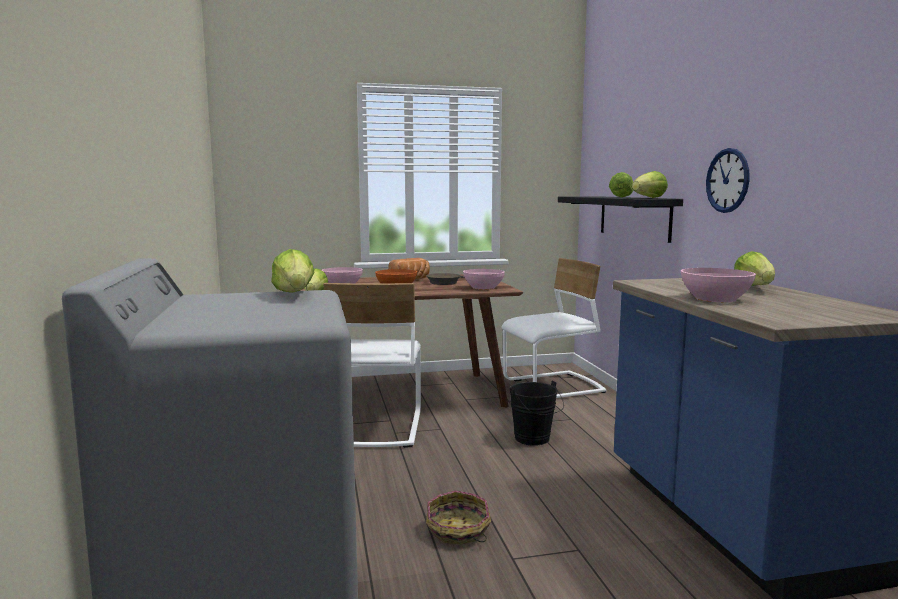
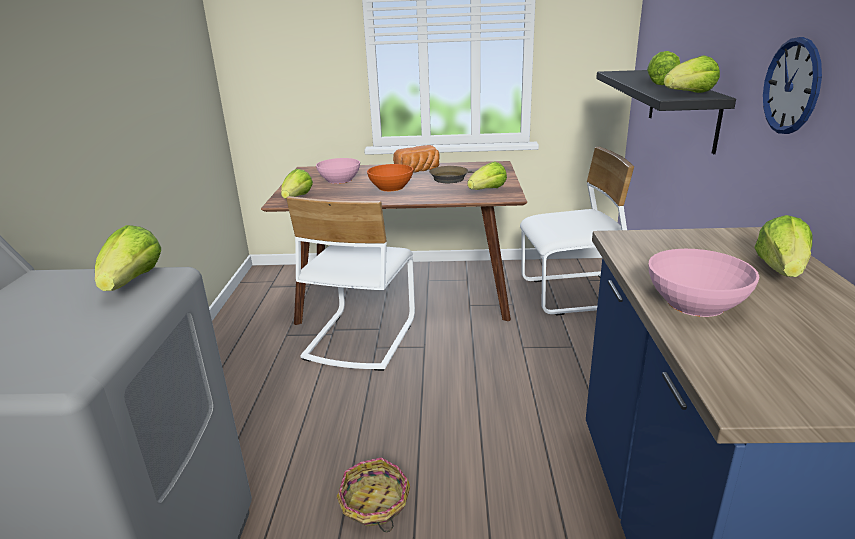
camera: 15 degrees right, 15 degrees up
pink bowl [463,269,505,289] -> lettuce [467,161,507,190]
black bucket [509,381,564,446] -> none

